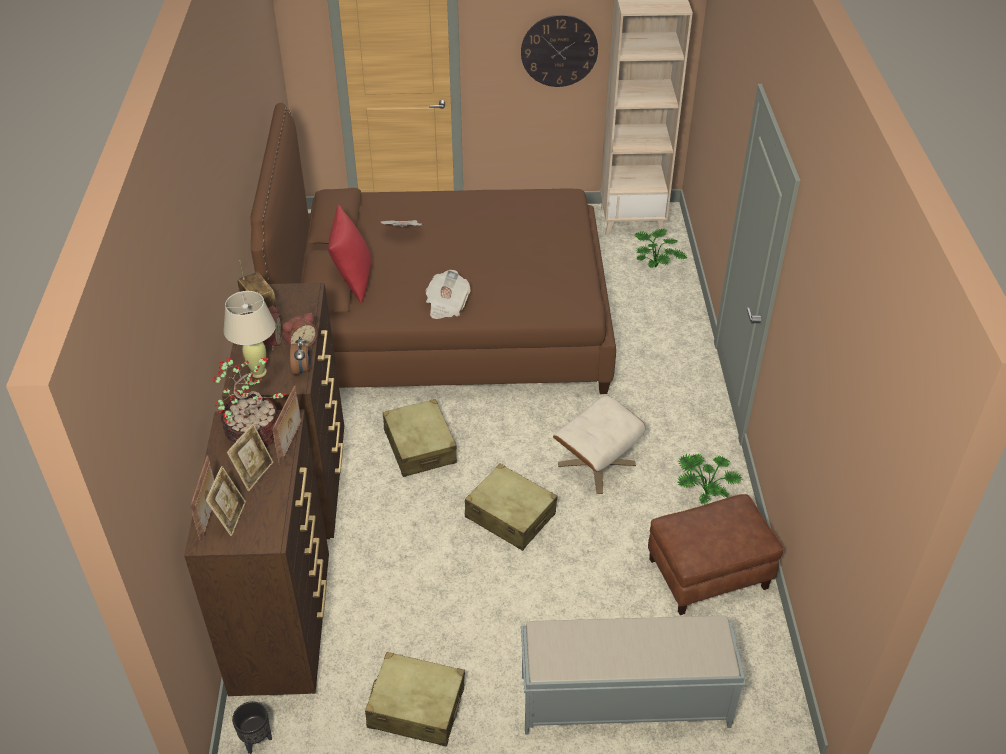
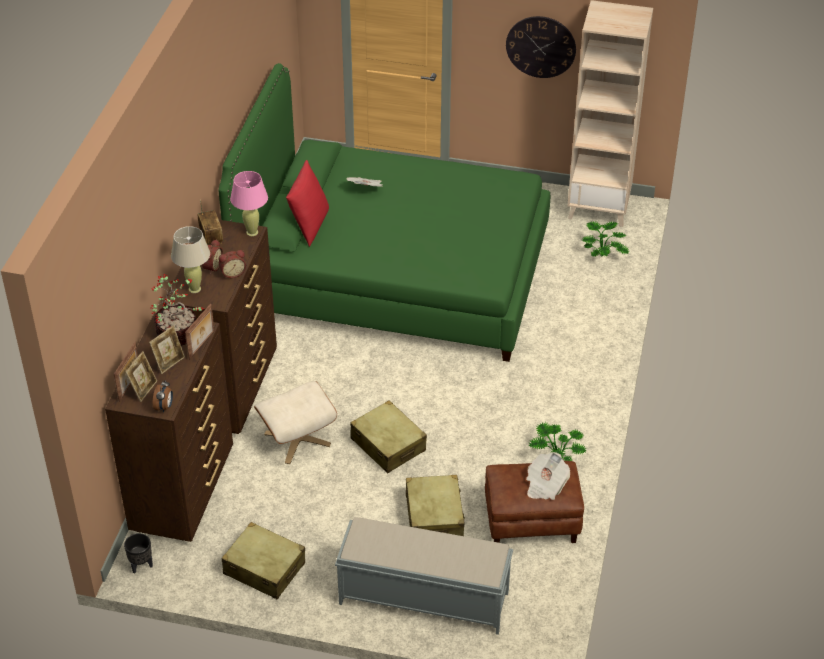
camera: 15 degrees right, 0 degrees up
brown bed [250,103,616,394] -> green bed [219,63,550,362]
alarm clock [290,336,310,376] -> alarm clock moved to [153,380,173,412]
beige suitcase [383,399,457,477] -> beige suitcase moved to [406,475,465,536]
newspaper [425,270,471,319] -> newspaper moved to [526,452,570,500]
beige ottoman [553,395,646,494] -> beige ottoman moved to [254,381,337,464]
none -> pink table lamp [230,171,268,236]

